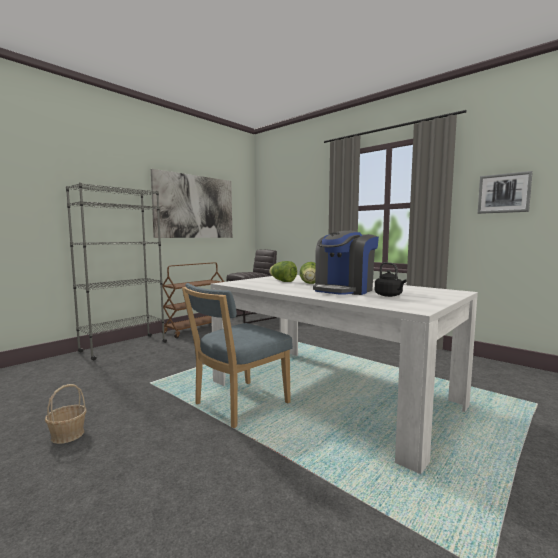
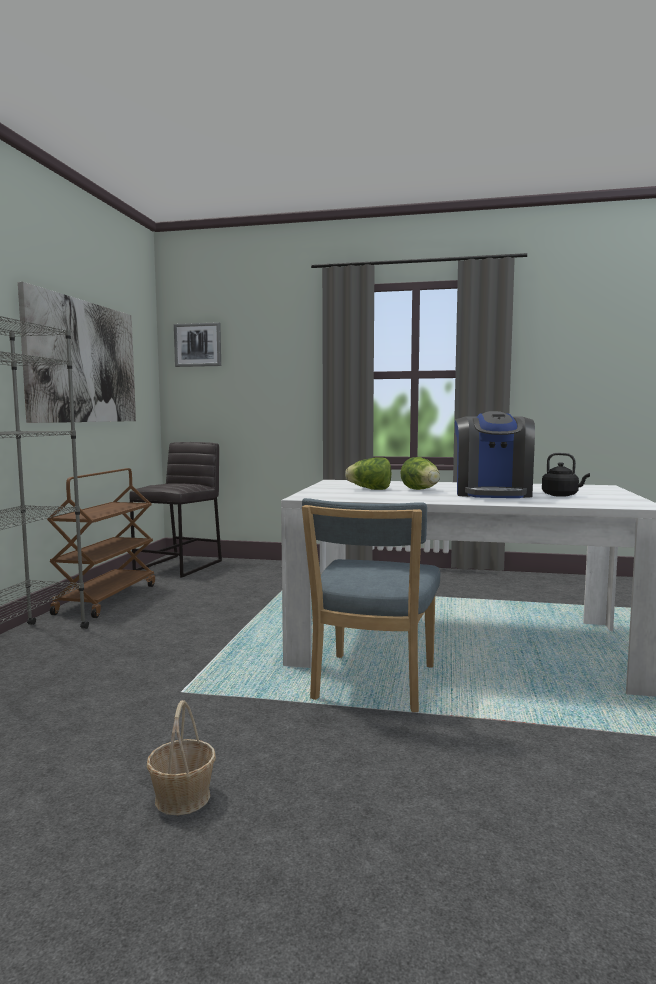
camera: 30 degrees left, 0 degrees up
picture [478,171,533,214] -> picture moved to [174,322,221,367]

